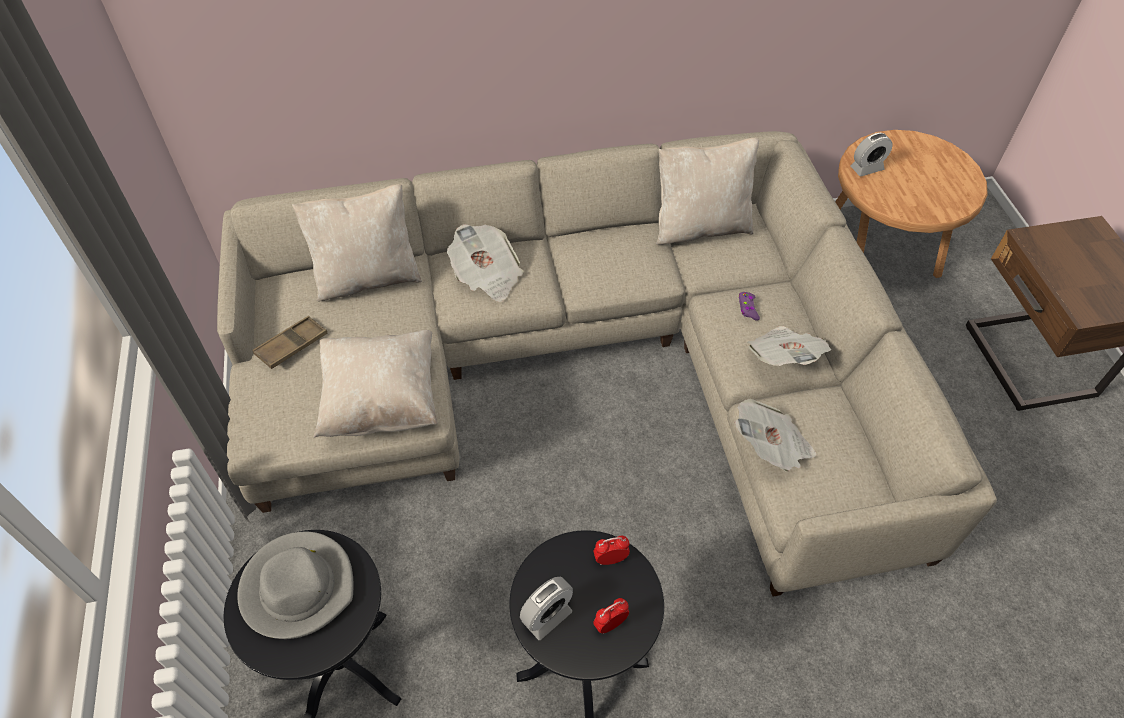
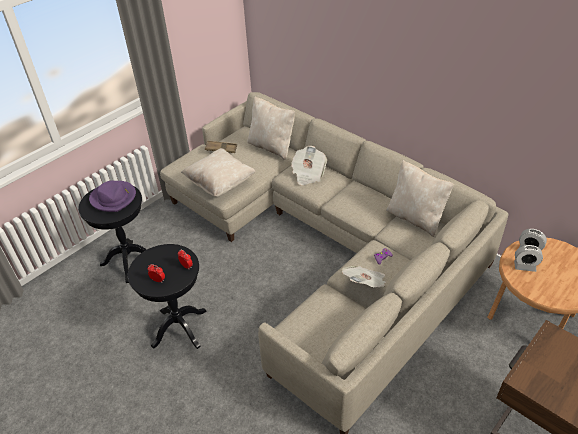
camera: 55 degrees right, 10 degrees down
grey hat [237,532,353,639] -> purple hat [89,181,136,212]
alarm clock [520,577,573,640] -> alarm clock moved to [514,245,543,272]
newspaper [734,399,816,472] -> none

